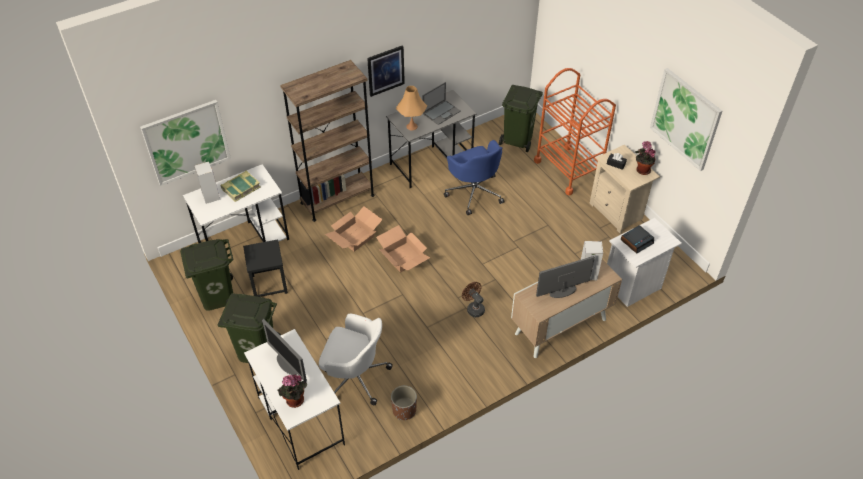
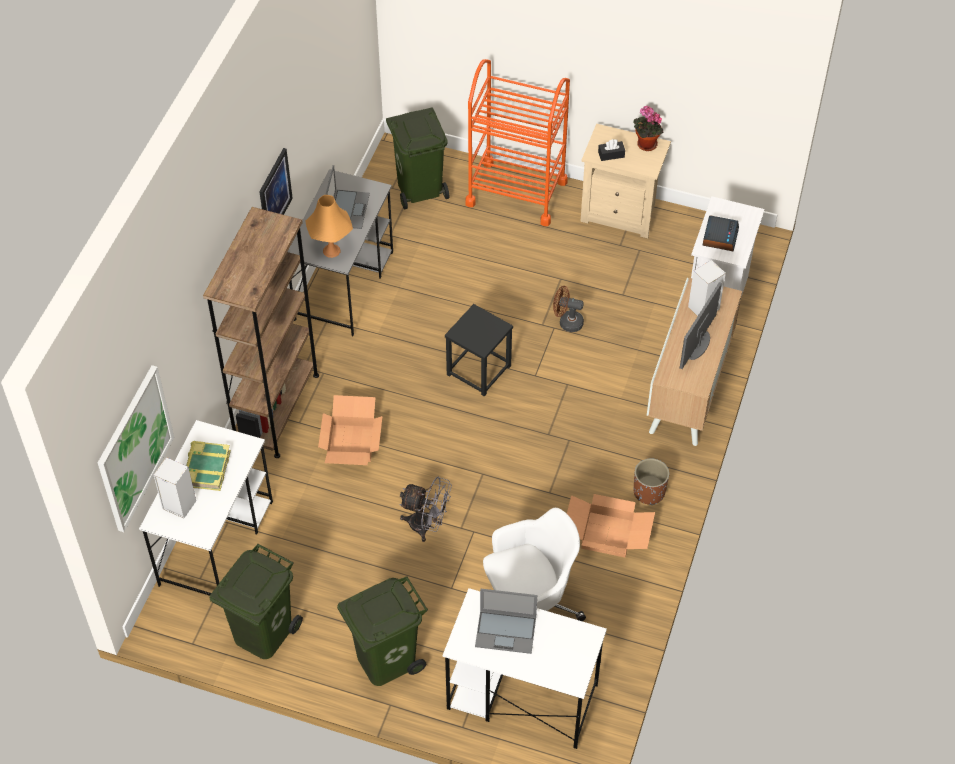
camera: 40 degrees left, 5 degrees up
black stool [243,239,288,297] -> black stool moved to [445,304,513,396]
monitor [262,319,307,382] -> laptop [475,589,537,654]
potted plant [278,374,307,408] -> none
cardboard box [376,225,430,273] -> cardboard box moved to [567,494,655,557]
brown planter [391,386,417,420] -> brown planter moved to [634,458,669,505]
blue office chair [444,140,504,215] -> none
brown fan [462,282,485,317] -> brown fan moved to [553,286,584,332]
picture [650,68,722,171] -> none
none -> grey fan [399,476,452,542]

